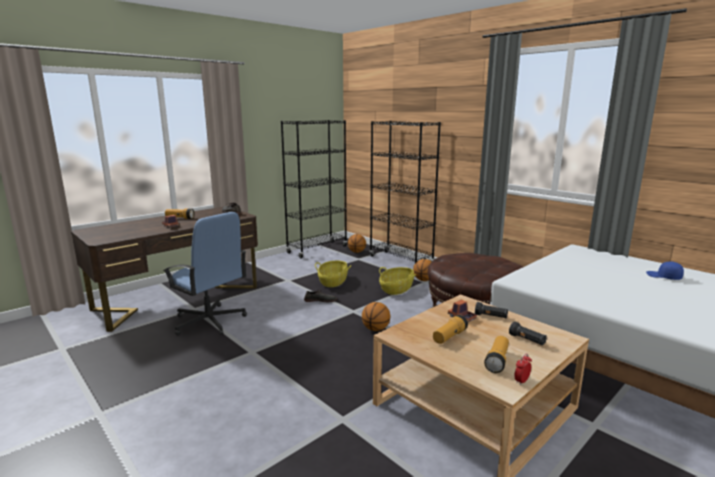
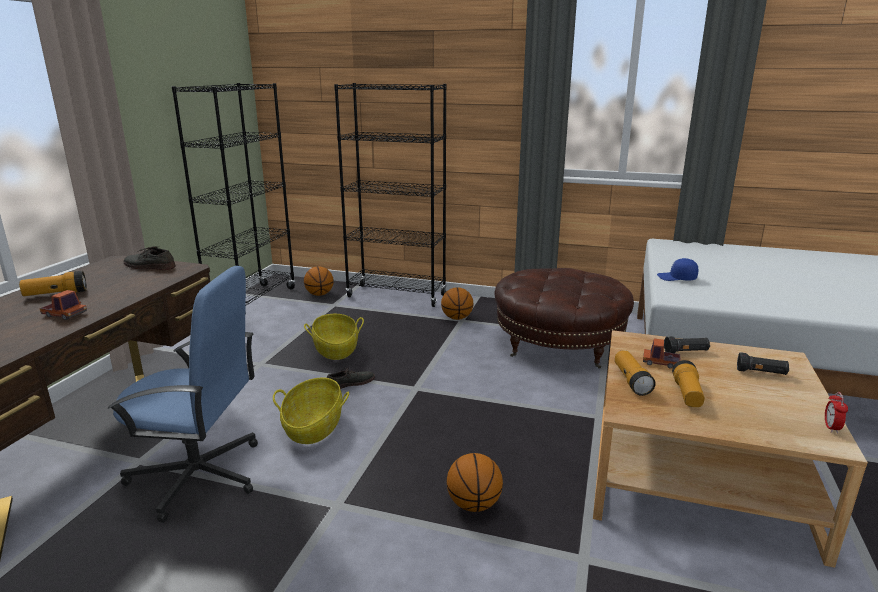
camera: 30 degrees left, 5 degrees up
basketball [362,302,390,331] -> basketball moved to [447,453,503,512]
basket [379,267,416,295] -> basket moved to [273,378,349,444]
flashlight [484,336,509,373] -> flashlight moved to [615,350,656,396]
blue cap [646,262,684,280] -> blue cap moved to [657,258,698,281]

